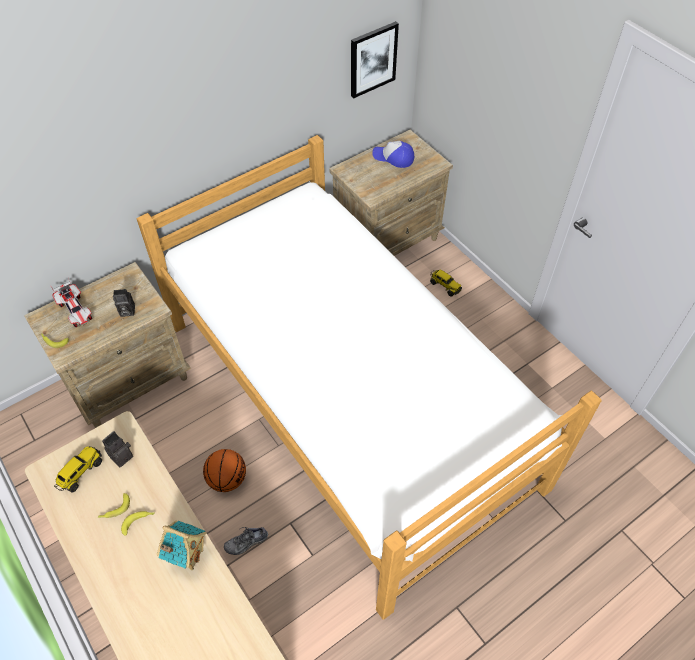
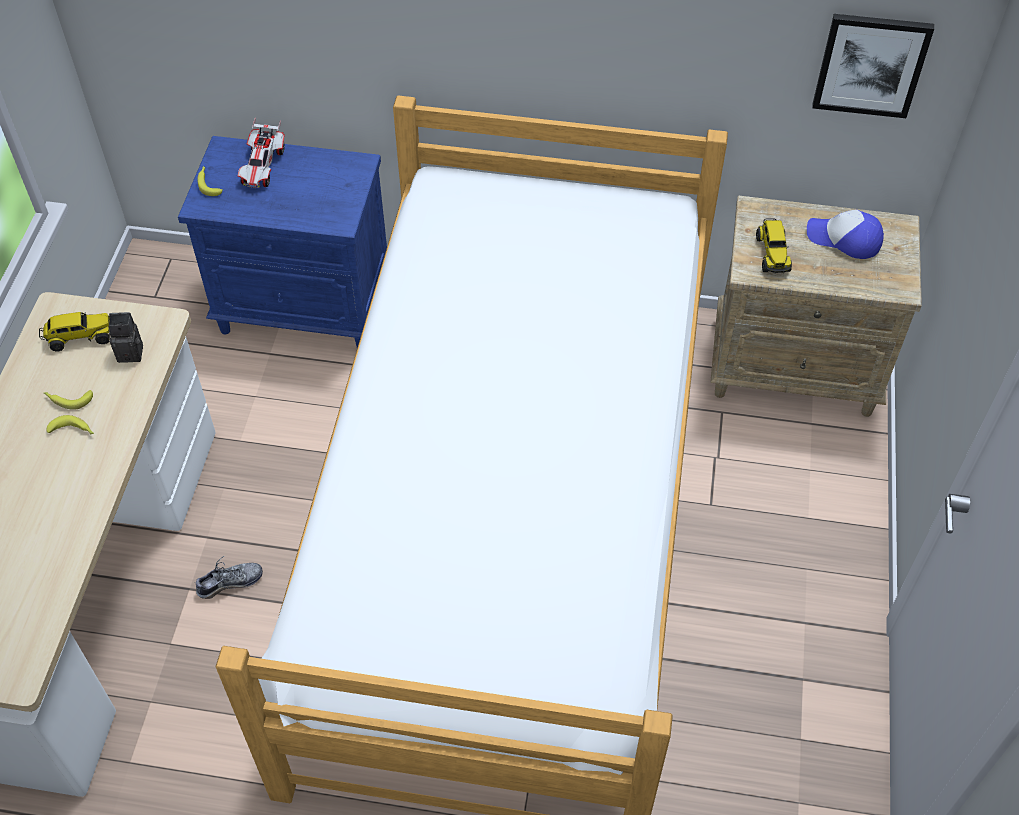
camera: 45 degrees right, 0 degrees up
beige nightstand [25,262,191,428] -> blue nightstand [178,136,387,348]
camera [113,289,135,317] -> none
toy house [157,520,206,570] -> none
basketball [203,449,246,492] -> none
shoe [224,527,268,555] -> shoe turned 135 degrees clockwise [195,556,263,599]
cap [373,141,414,168] -> cap turned 45 degrees counterclockwise [807,210,884,259]
toy truck [430,270,462,297] -> toy truck moved to [756,218,792,273]

